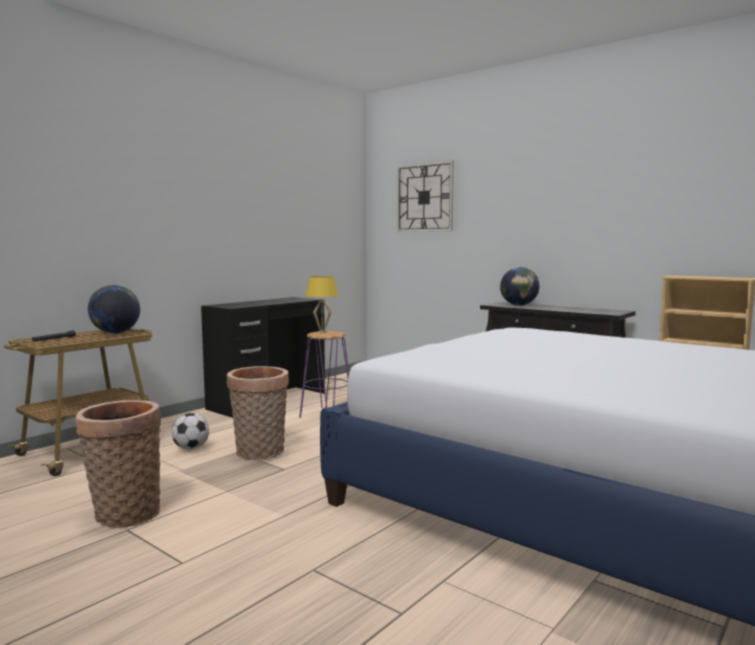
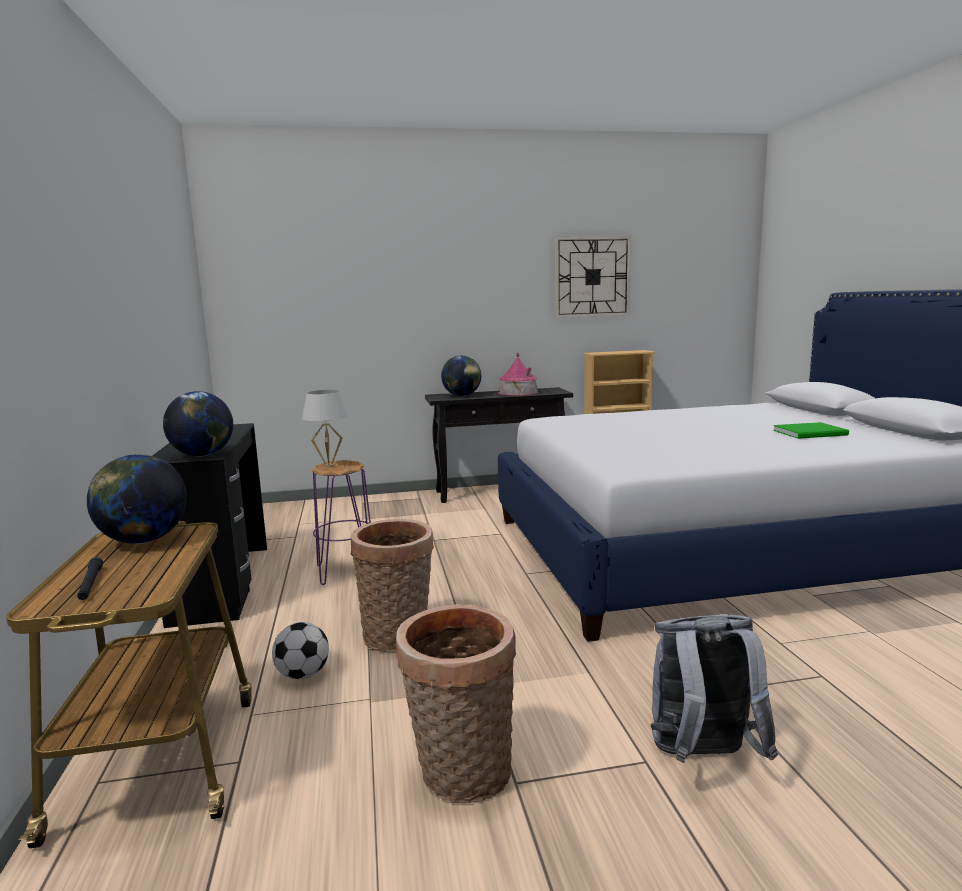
camera: 50 degrees left, 5 degrees up
yellow table lamp [305,276,339,333] -> white table lamp [302,390,348,467]
wall clock [397,160,454,232] -> wall clock moved to [555,236,631,318]
none -> globe [163,391,233,456]
none -> toy house [498,353,539,396]
none -> grey backpack [650,614,778,763]
none -> green book [773,422,849,439]

